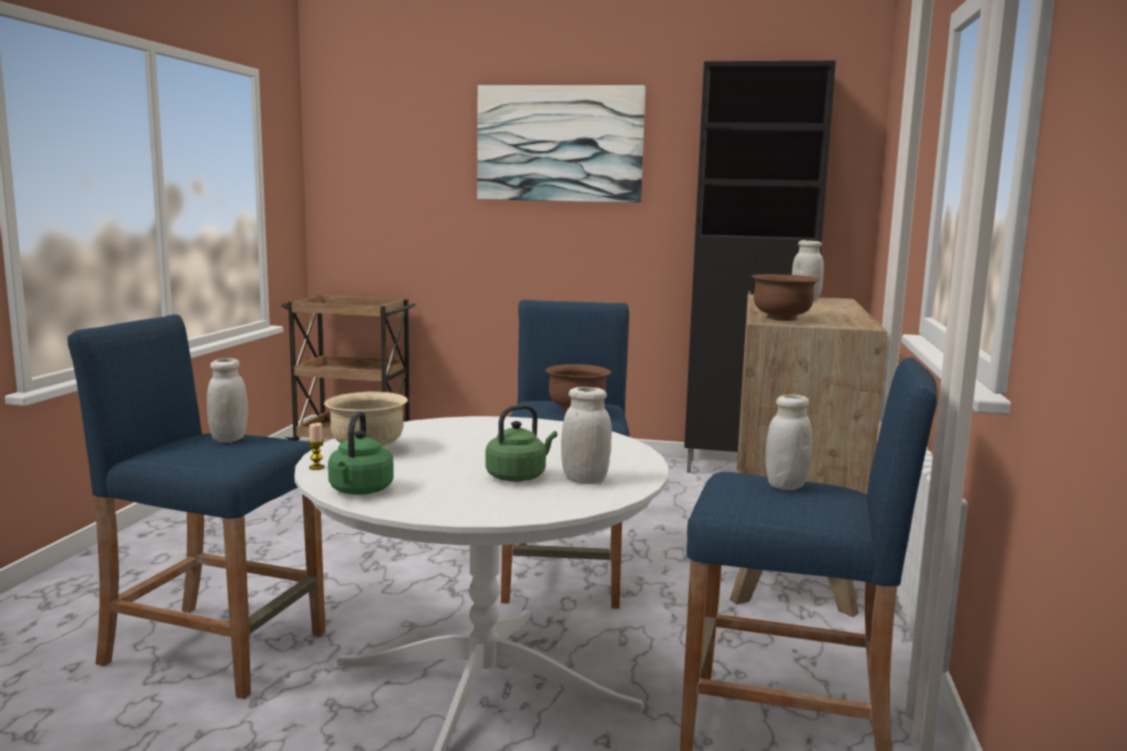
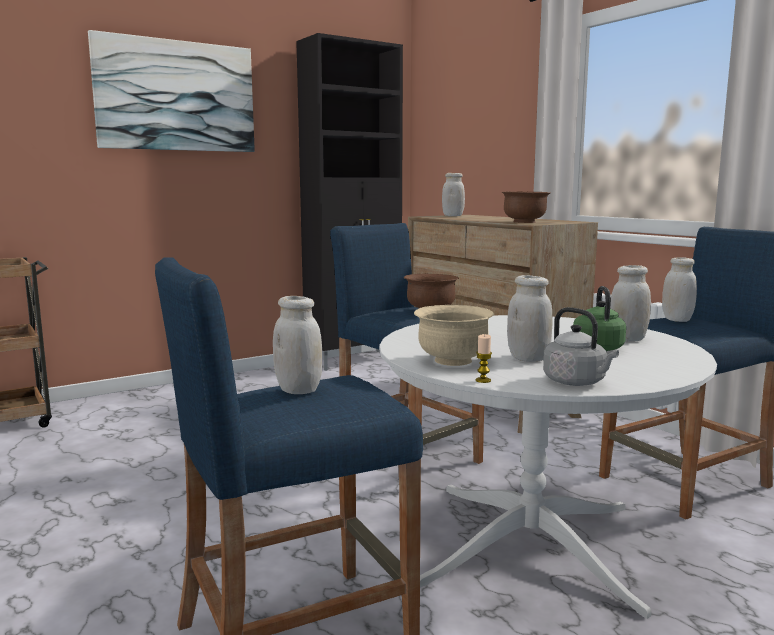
camera: 45 degrees left, 0 degrees up
green kettle [328,411,394,495] -> grey kettle [543,307,619,386]
none -> white jar [507,275,552,362]

